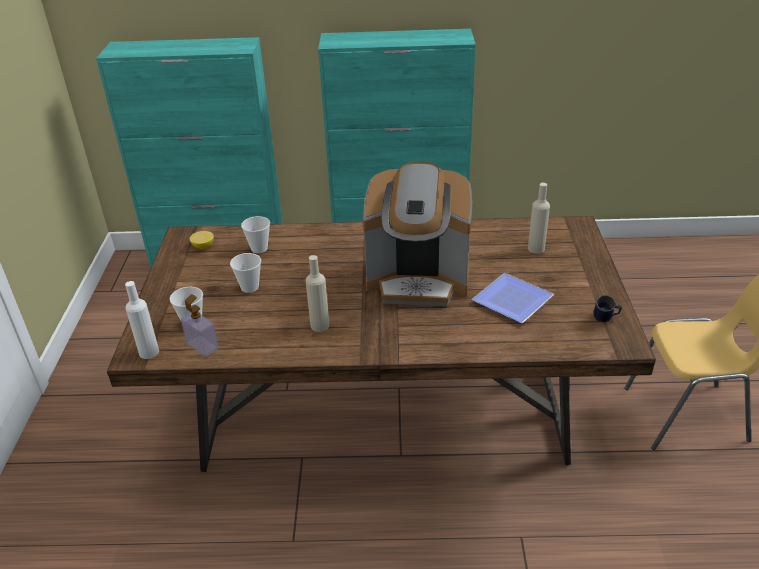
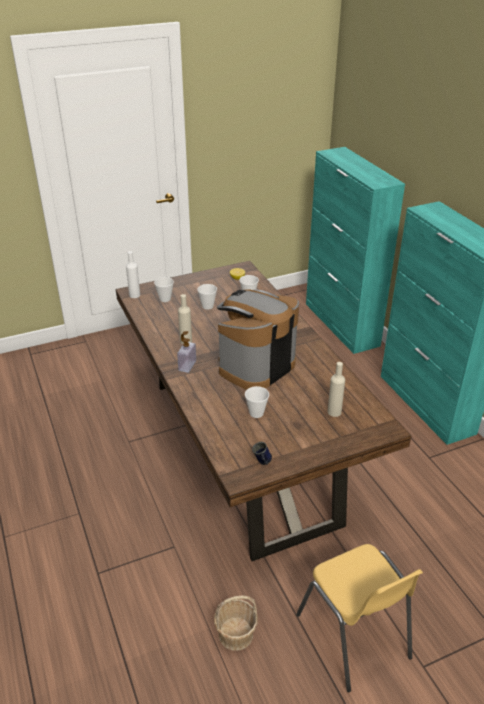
camera: 65 degrees right, 0 degrees up
soap dispenser [181,294,219,357] -> soap dispenser moved to [177,331,196,373]
coffee machine [363,162,472,306] -> coffee machine turned 60 degrees clockwise [217,289,299,390]
plate [471,273,554,324] -> cup [245,386,269,418]
none -> basket [214,595,258,651]

